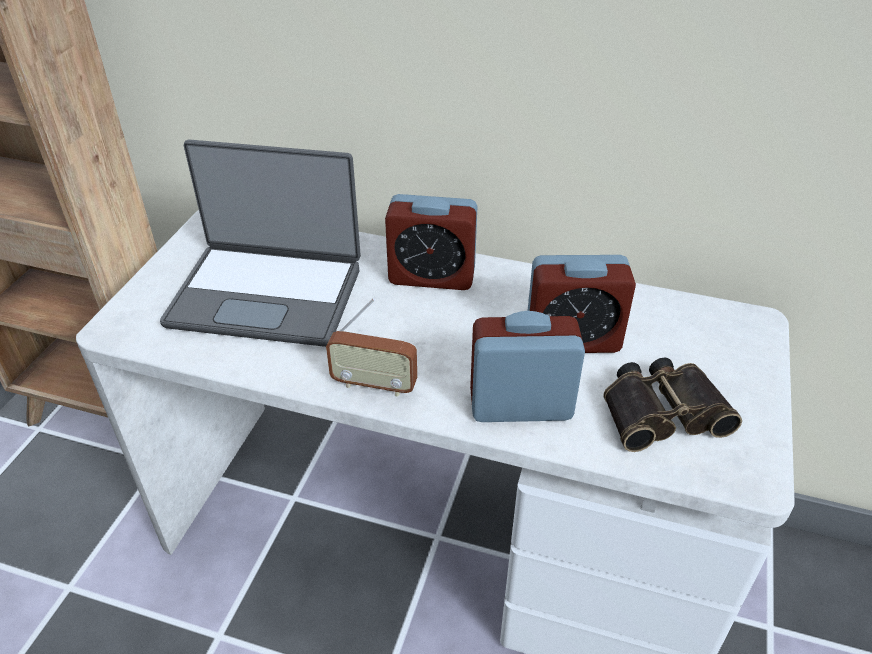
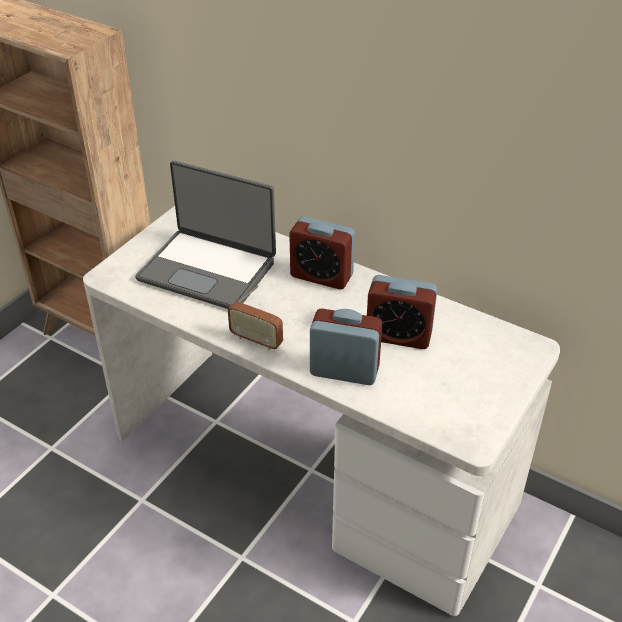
camera: 15 degrees right, 0 degrees up
binoculars [603,357,742,452] -> none

